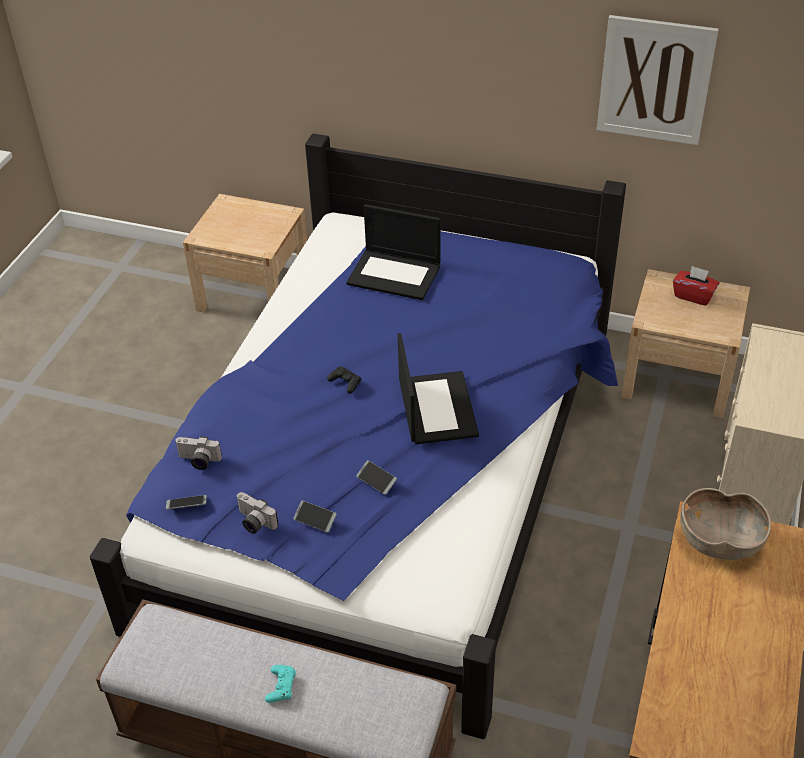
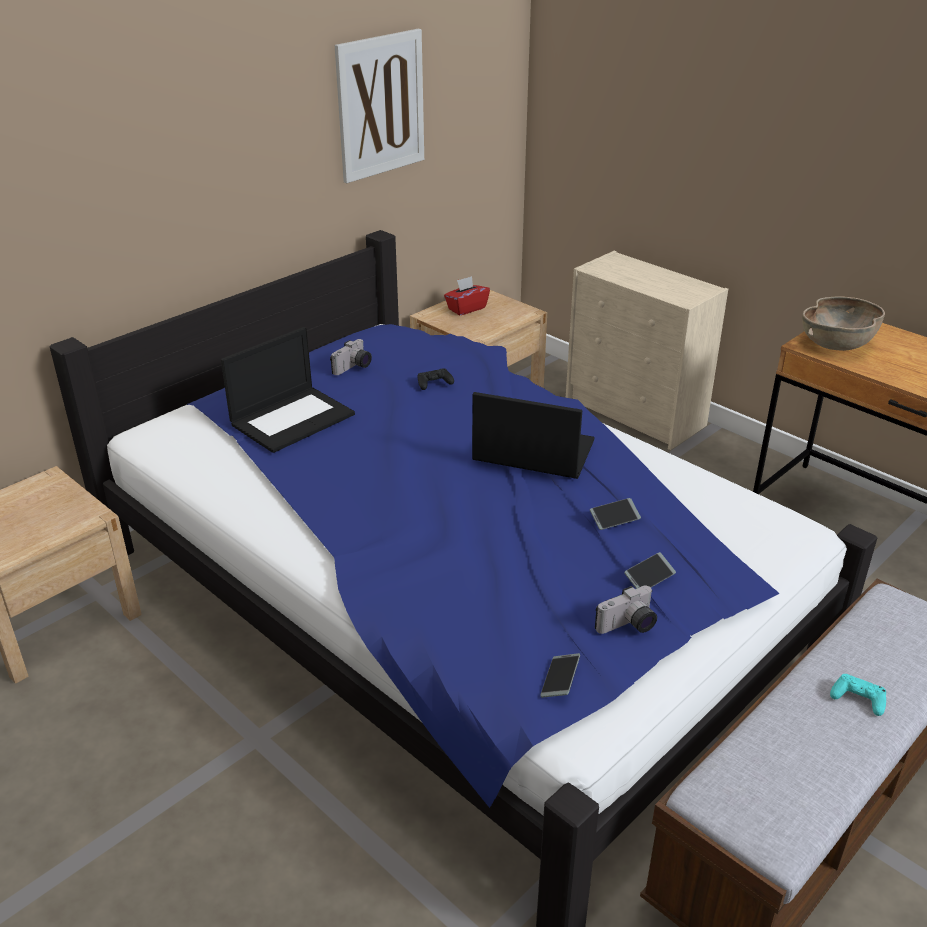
camera: 65 degrees left, 10 degrees down
camera [175,436,222,470] -> camera moved to [330,339,372,375]
black game controller [327,366,361,394] -> black game controller moved to [417,369,454,390]

